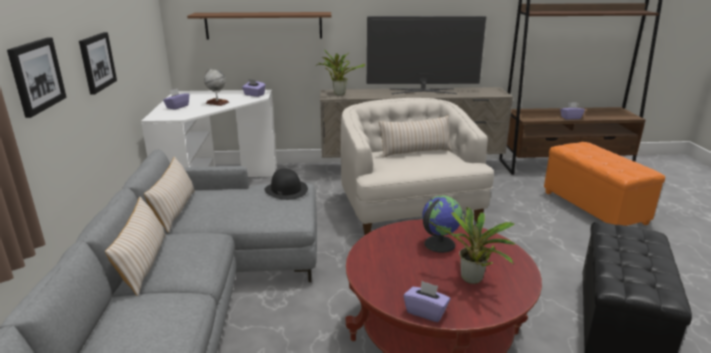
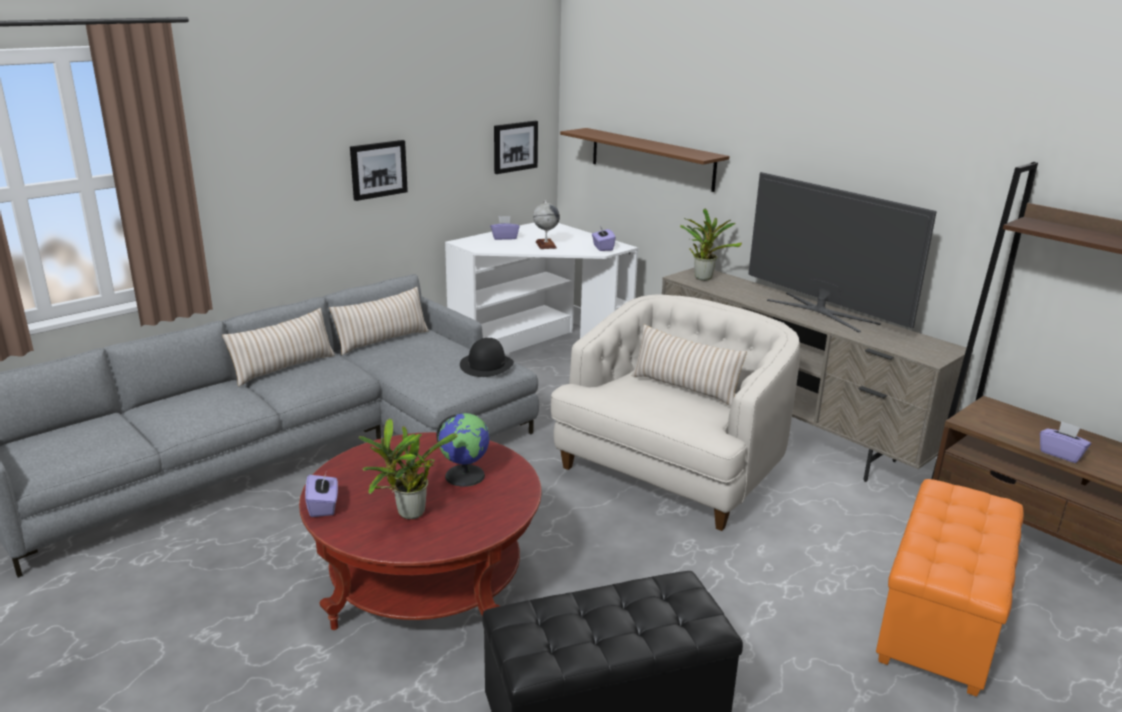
camera: 50 degrees right, 0 degrees up
picture [7,37,67,118] -> picture moved to [494,121,538,174]

